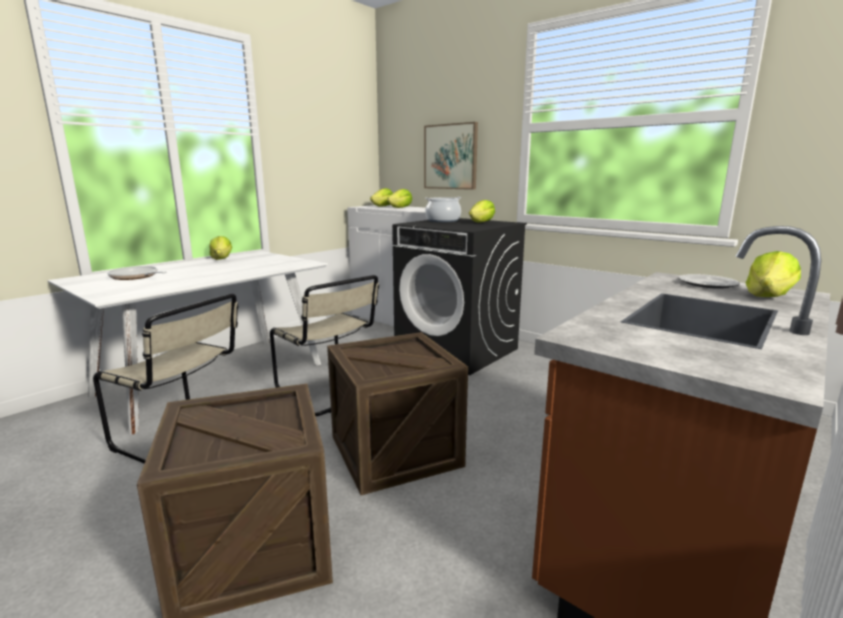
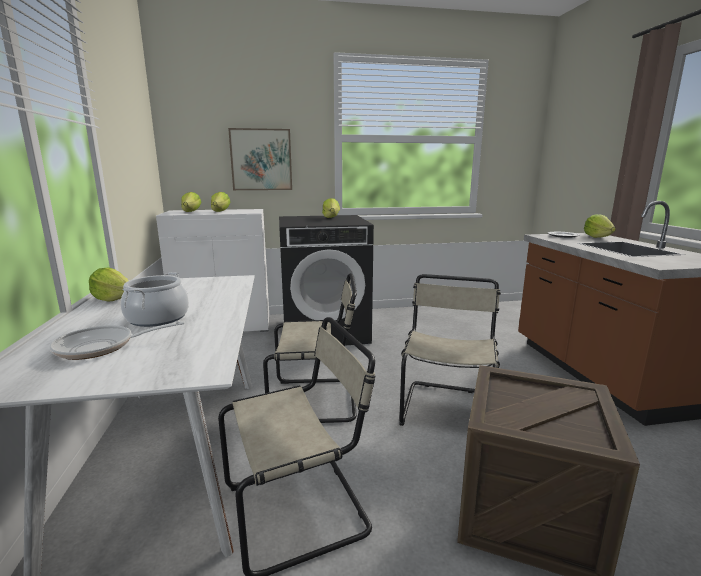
camera: 50 degrees left, 0 degrees up
crate [327,332,468,495] -> beige chair [399,274,501,426]
cooking pot [425,197,462,222] -> cooking pot moved to [121,272,189,327]

